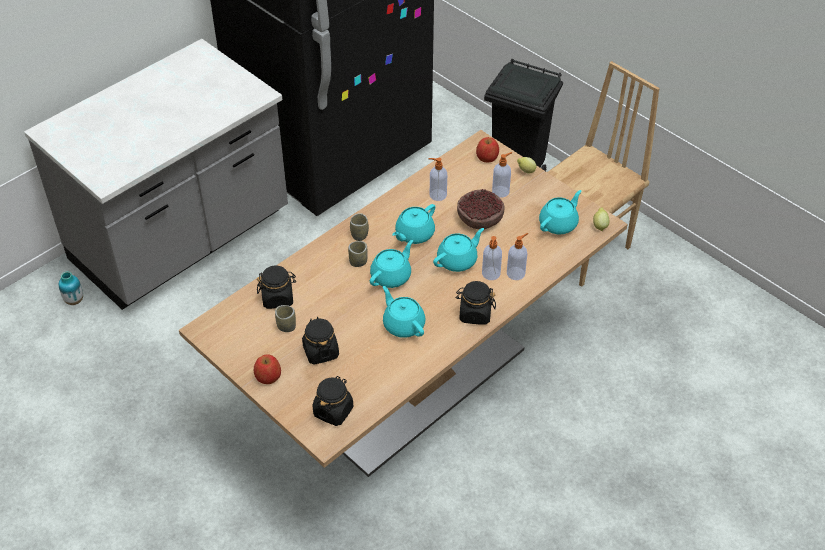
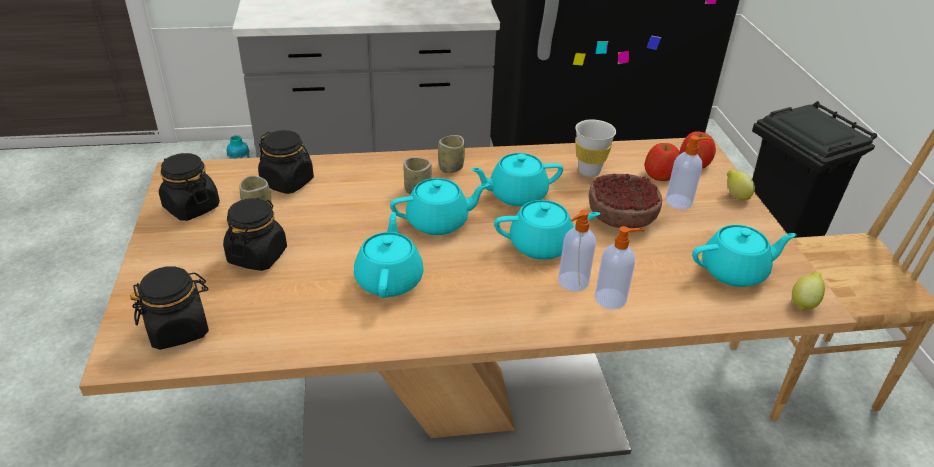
camera: 35 degrees right, 10 degrees down
apple [254,354,281,384] -> apple moved to [645,143,680,181]
soap dispenser [428,158,447,201] -> white cup [575,120,616,177]
black jar [456,281,496,325] -> black jar moved to [159,153,220,221]

